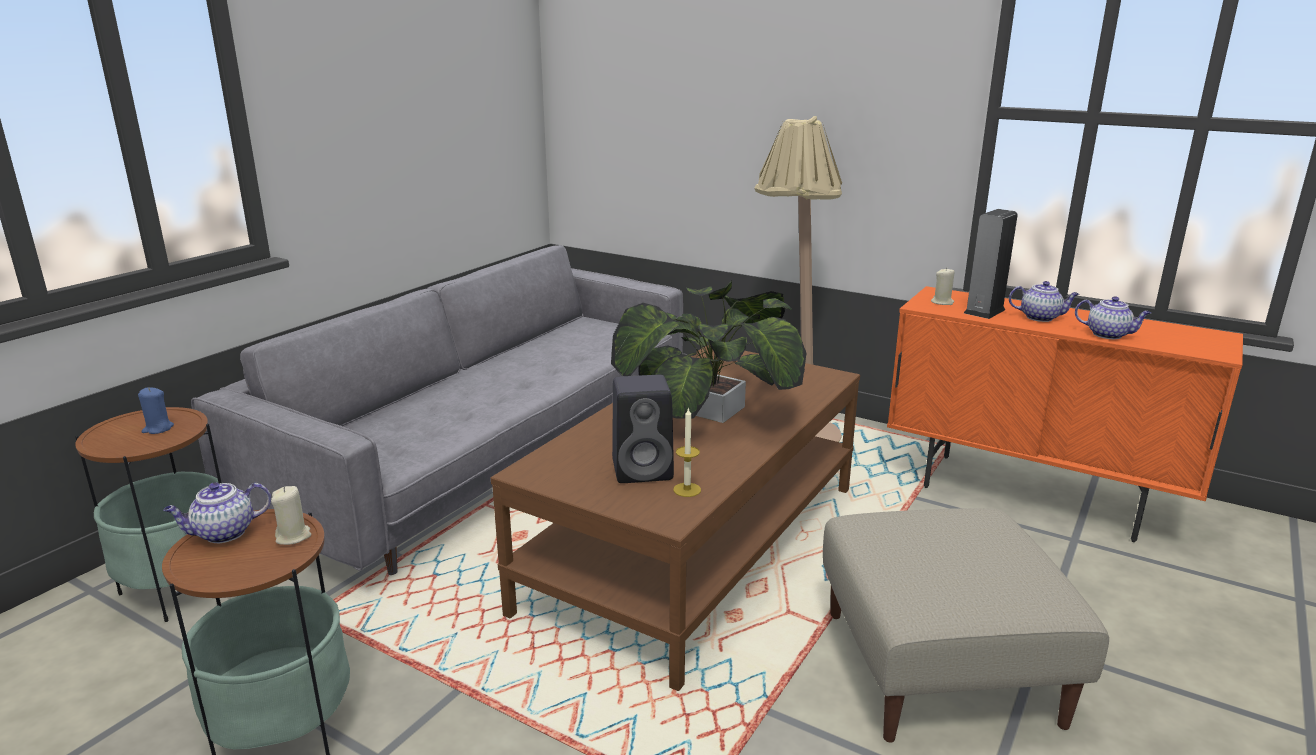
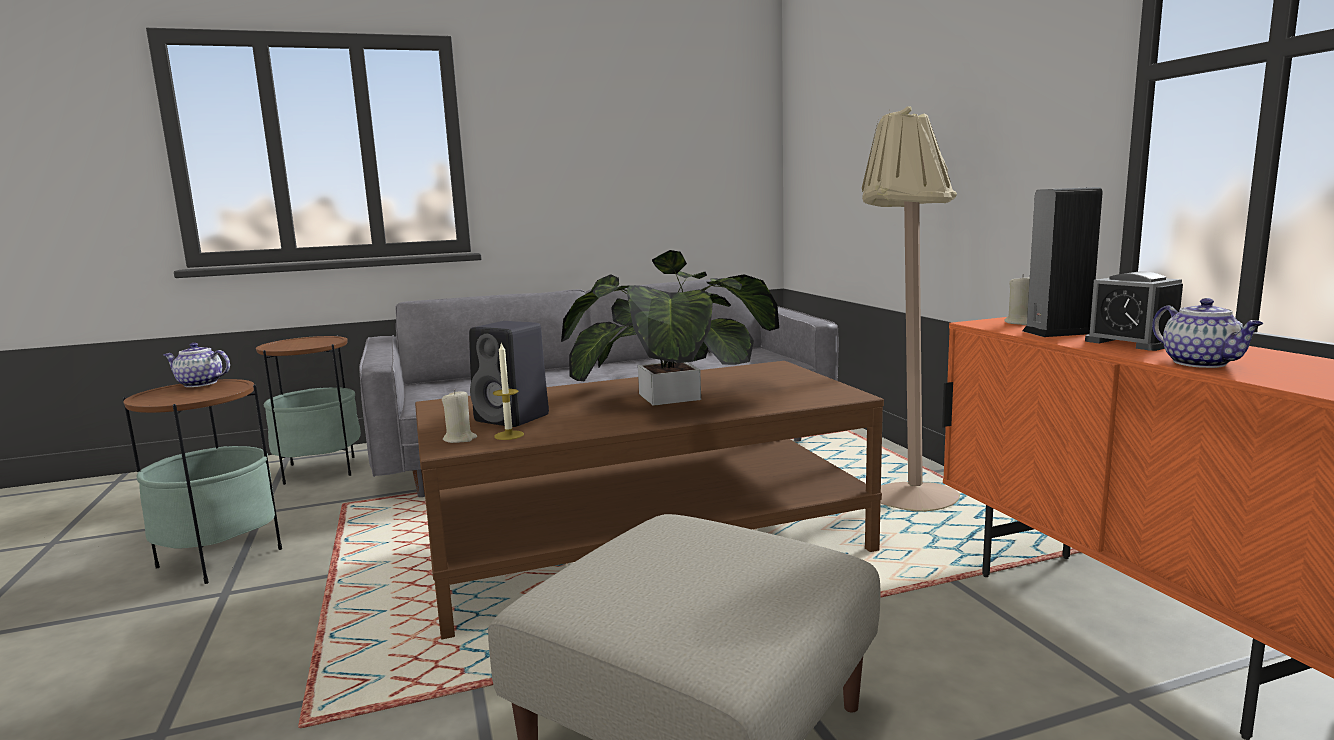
camera: 40 degrees right, 10 degrees down
blue candle [138,387,174,434] -> none
beige candle [271,486,311,545] -> beige candle moved to [442,389,477,443]
teapot [1009,281,1079,322] -> alarm clock [1085,271,1183,351]

